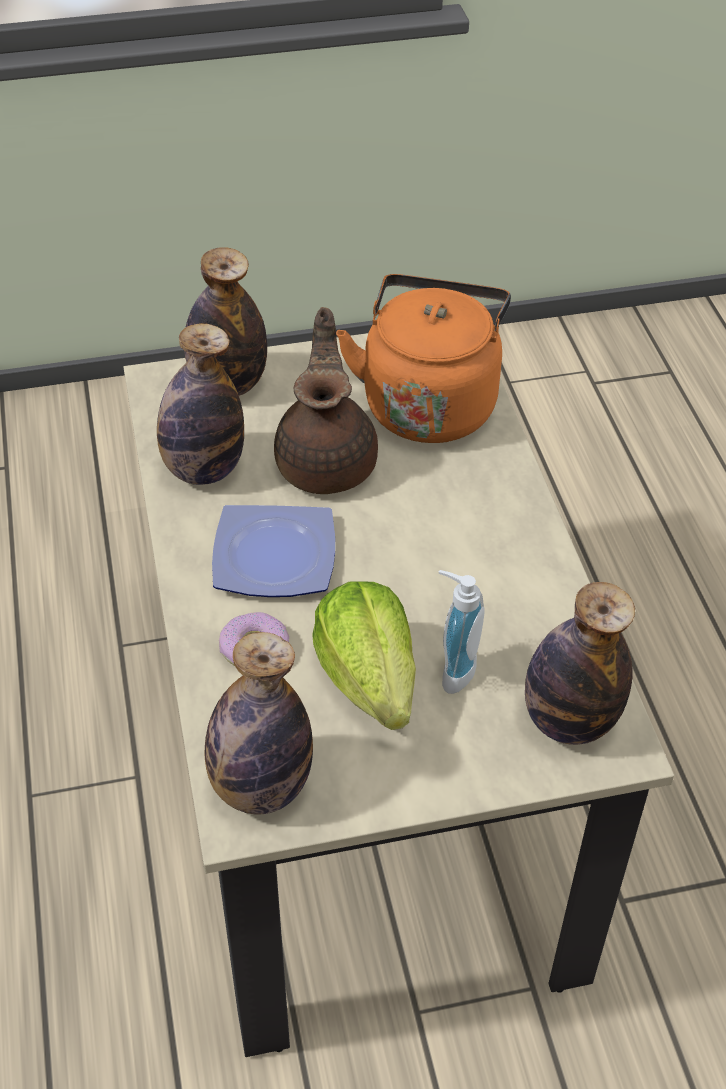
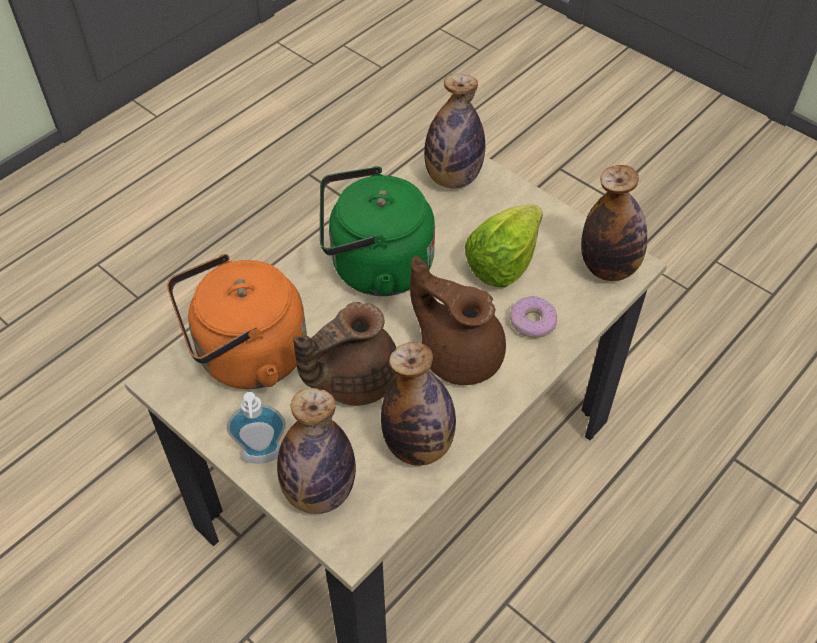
camera: 125 degrees left, 5 degrees up
plate [212,505,335,597] -> brown teapot [410,256,506,385]
soap dispenser [439,570,485,694] -> soap dispenser moved to [227,392,286,463]
none -> green kettle [320,166,435,296]

